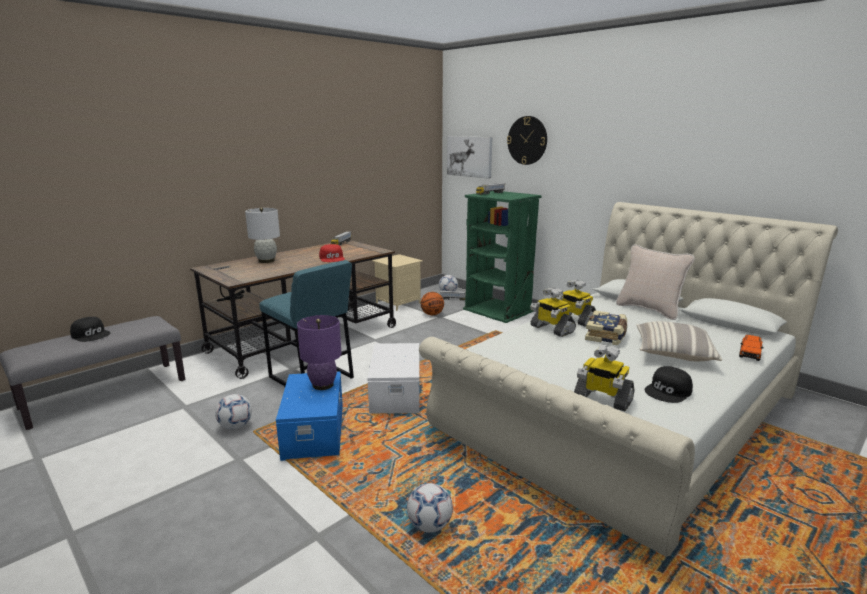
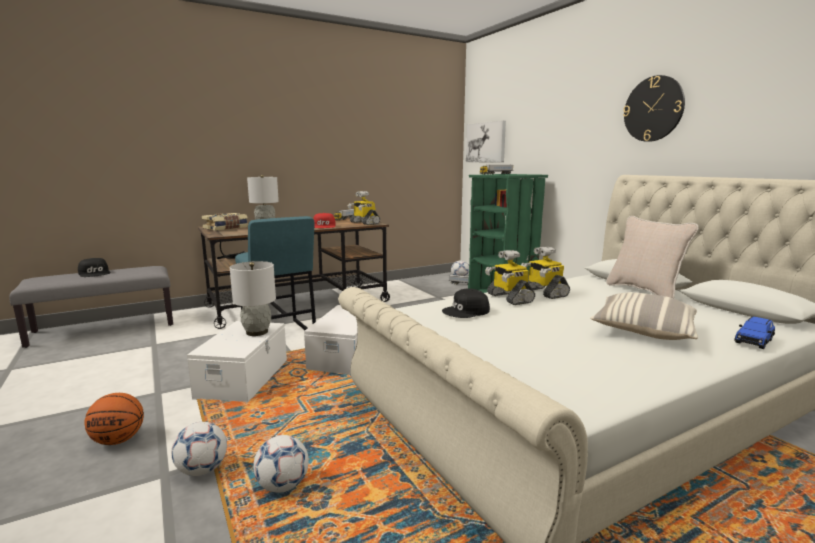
camera: 15 degrees right, 5 degrees down
football [215,394,252,429] -> football moved to [171,422,227,476]
blue storage box [276,371,343,461] -> white storage box [187,321,287,402]
purple table lamp [297,315,341,390] -> white table lamp [230,261,276,336]
beige nightstand [372,254,423,311] -> none
basketball [421,292,444,315] -> basketball moved to [84,393,144,445]
wall clock [507,116,547,165] -> wall clock moved to [623,75,685,142]
toy robot [574,344,634,411] -> toy robot moved to [348,191,380,225]
book [585,310,627,345] -> book moved to [202,213,248,231]
black cap [645,366,693,403] -> black cap moved to [442,289,490,318]
orange toy car [739,335,764,361] -> blue toy car [734,316,775,349]

